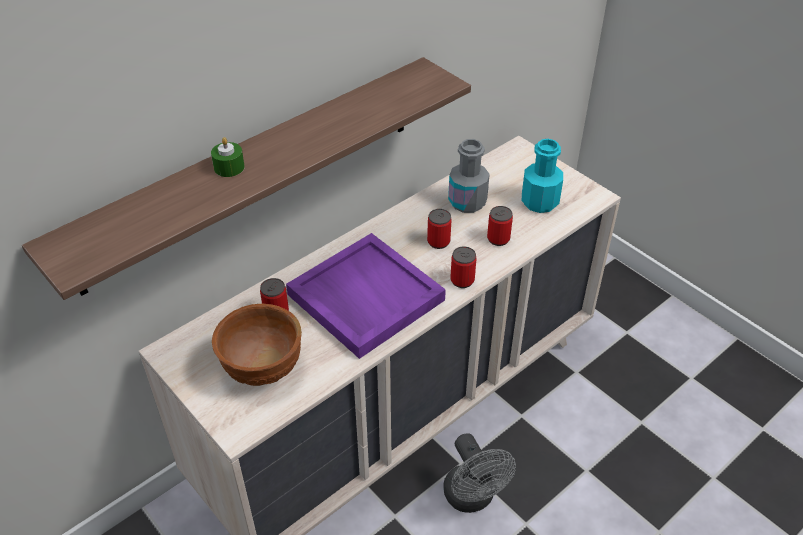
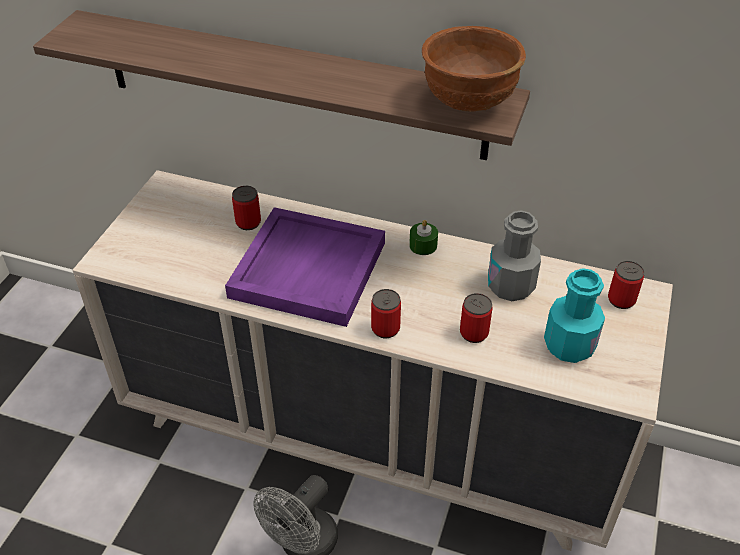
camera: 60 degrees right, 0 degrees up
green candle [211,137,245,177] -> green candle moved to [409,220,438,255]
brown bowl [212,303,302,386] -> brown bowl moved to [422,26,526,112]
can [427,209,451,249] -> can moved to [608,261,644,309]

